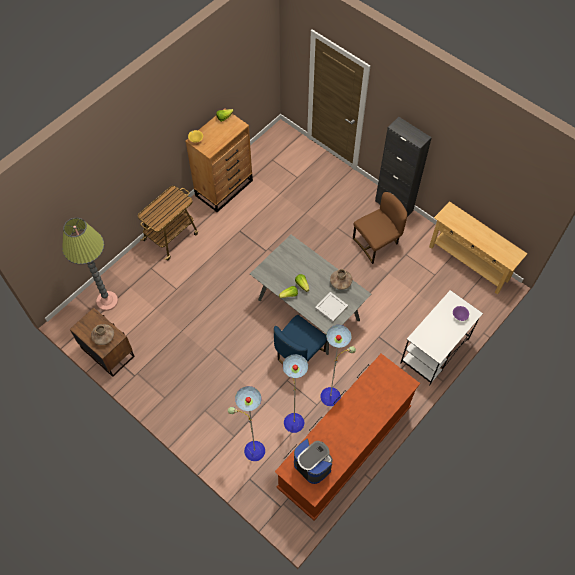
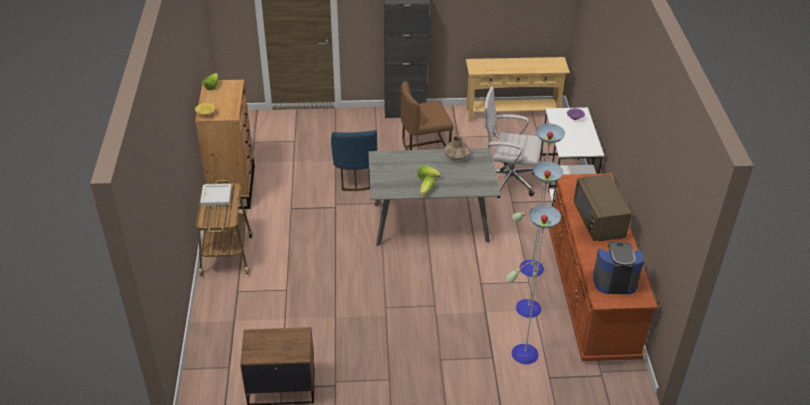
camera: 45 degrees left, 20 degrees down
floor lamp [62,218,118,311] -> none
brown vase [91,324,114,345] -> none
blue chair [274,315,327,365] -> blue chair moved to [331,130,377,191]
white tray [315,292,348,322] -> white tray moved to [200,184,232,206]
brown chair [353,192,407,264] -> brown chair turned 120 degrees counterclockwise [401,81,454,150]
none -> white office chair [484,86,542,198]
none -> brown microwave [573,174,632,241]

